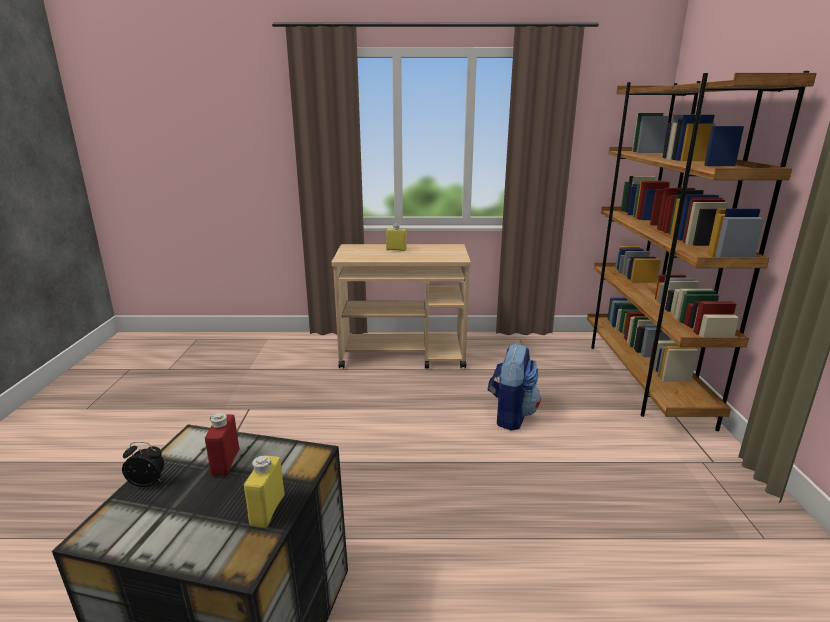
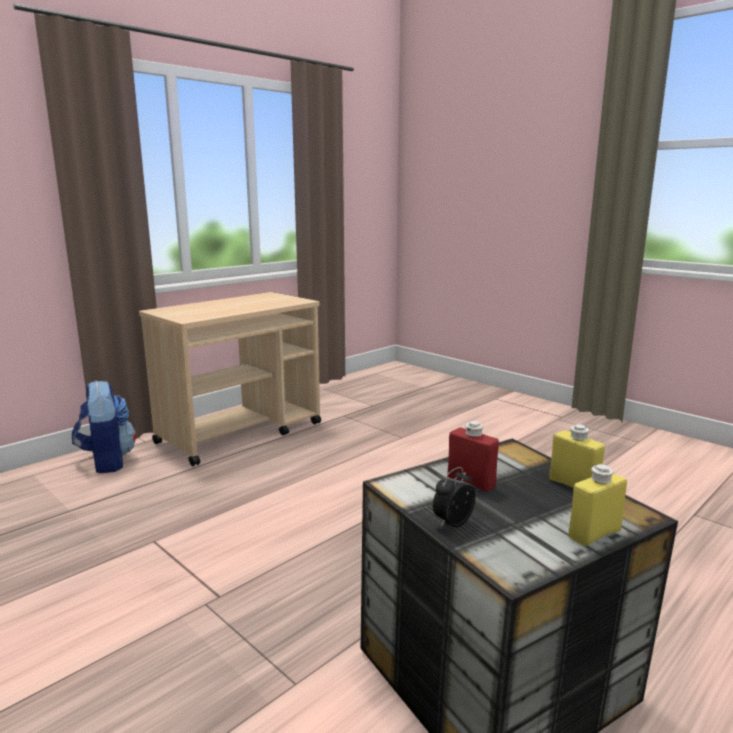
camera: 45 degrees left, 5 degrees down
yellow bottle [386,224,407,251] -> yellow bottle moved to [569,464,627,546]
backpack [488,344,541,431] -> backpack moved to [72,380,136,473]
brown bookcase [587,71,817,431] -> none

